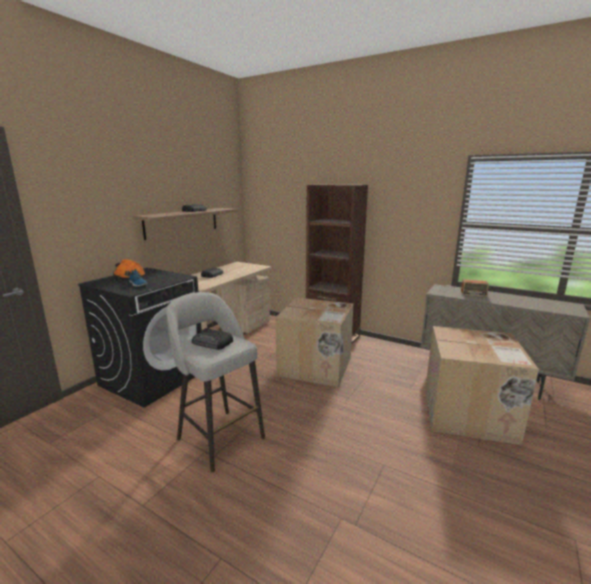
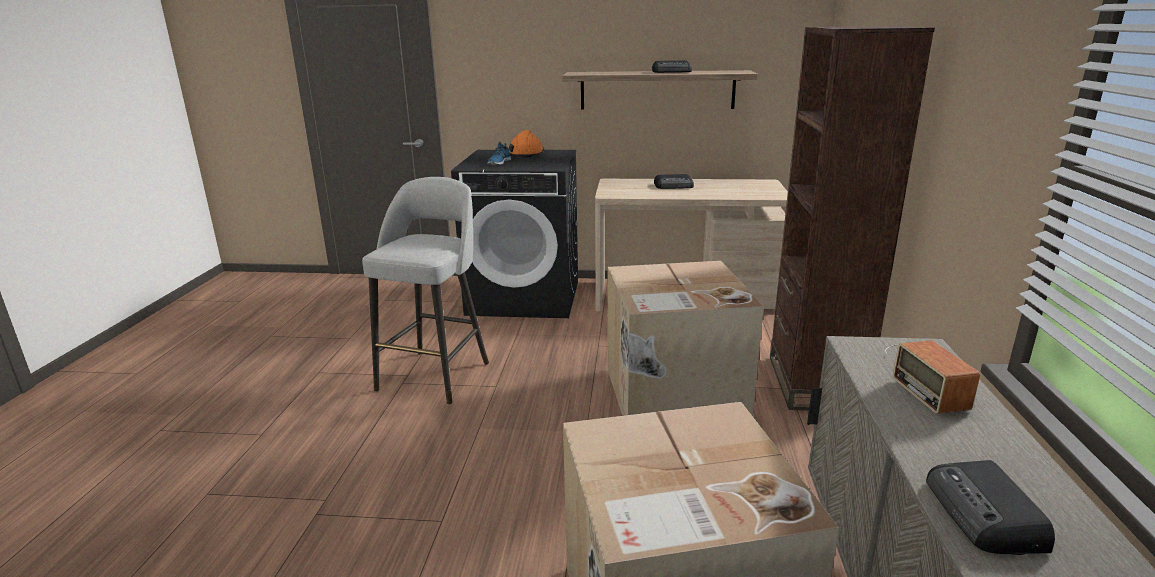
camera: 65 degrees right, 5 degrees up
radio [192,328,233,350] -> radio moved to [926,460,1055,555]

